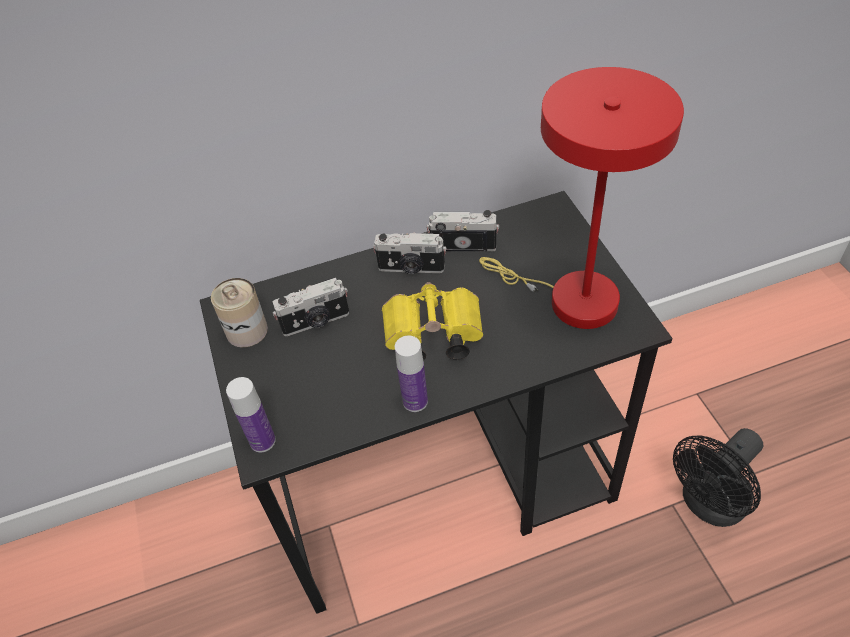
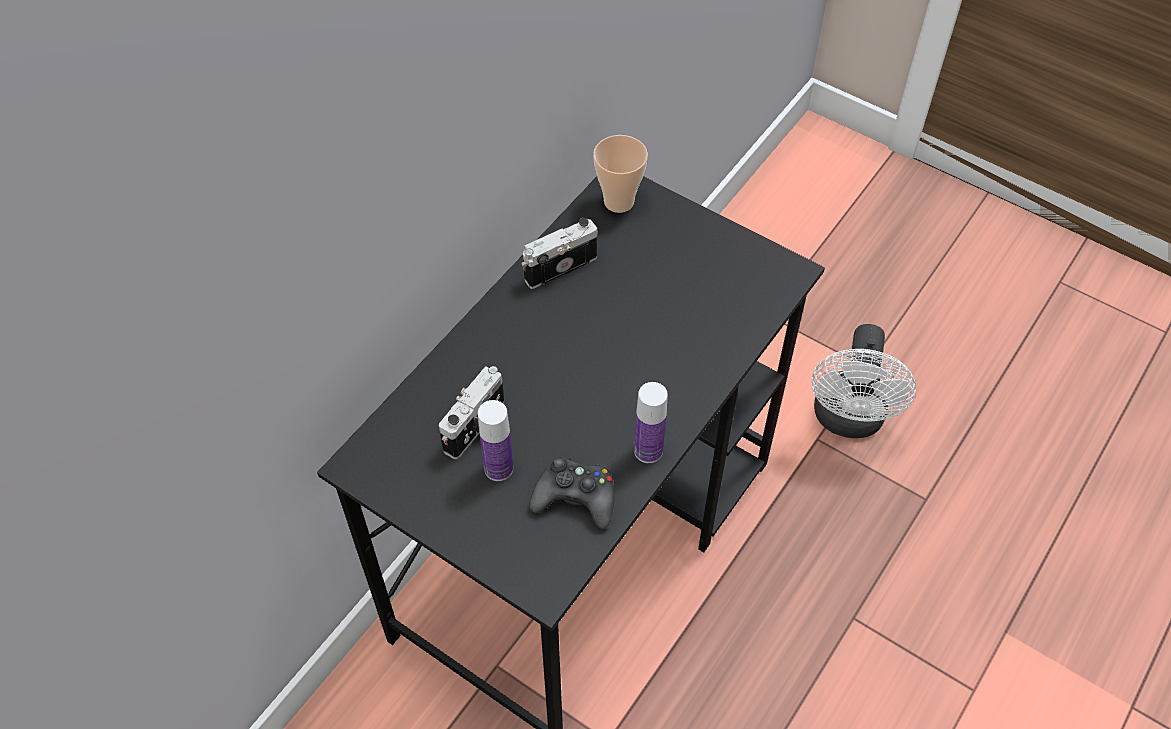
camera: 40 degrees left, 5 degrees up
can [211,278,268,348] -> none
bottle [226,377,276,453] -> bottle moved to [478,400,513,481]
camera [373,233,446,274] -> none
yellow binoculars [382,282,483,361] -> none
red table lamp [479,67,684,329] -> none
black fan [673,428,763,527] -> white fan [811,324,916,438]
none -> black game controller [529,457,614,529]
none -> cup [593,135,648,213]

